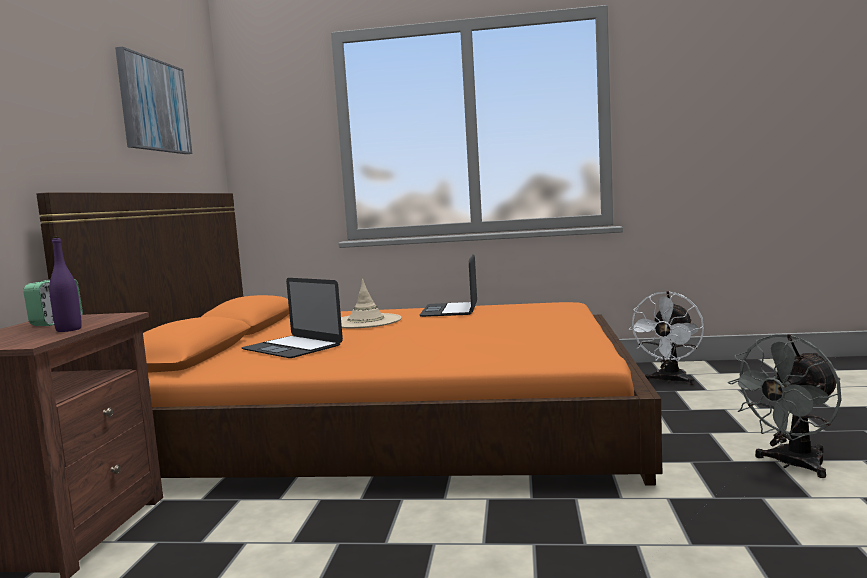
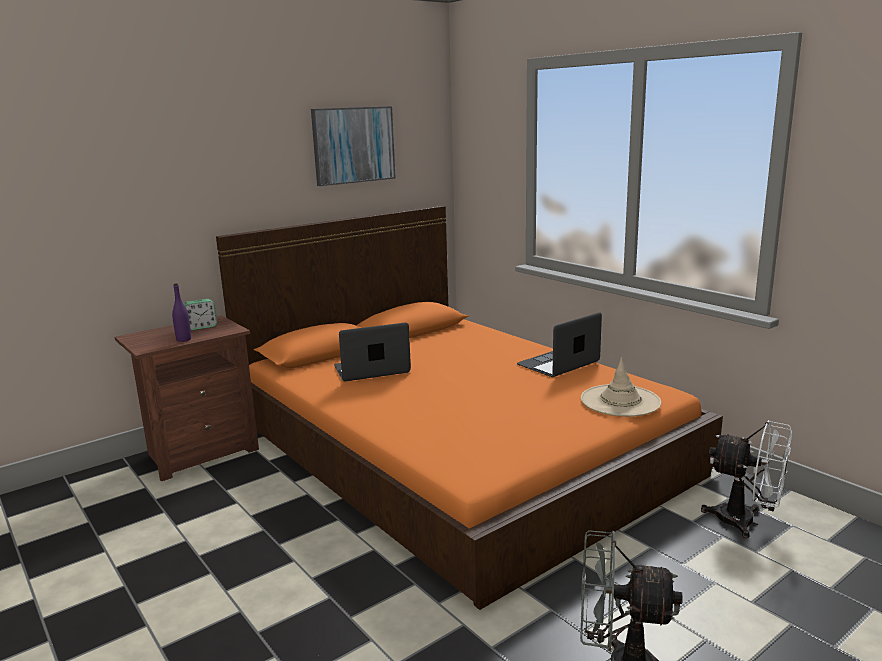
camera: 45 degrees right, 10 degrees up
laptop [242,278,343,358] -> laptop turned 75 degrees clockwise [334,323,411,381]
beige hat [341,279,402,328] -> beige hat moved to [581,357,661,417]
white fan [629,291,704,385] -> white fan turned 135 degrees counterclockwise [701,420,792,538]

